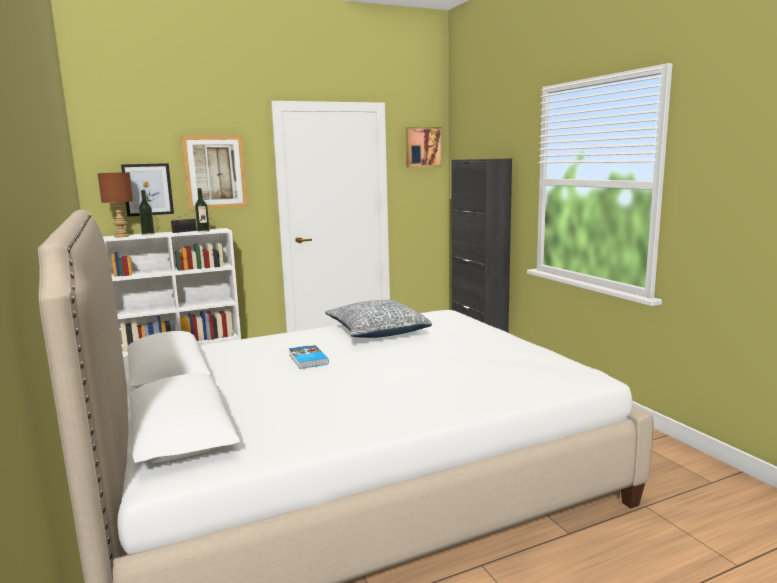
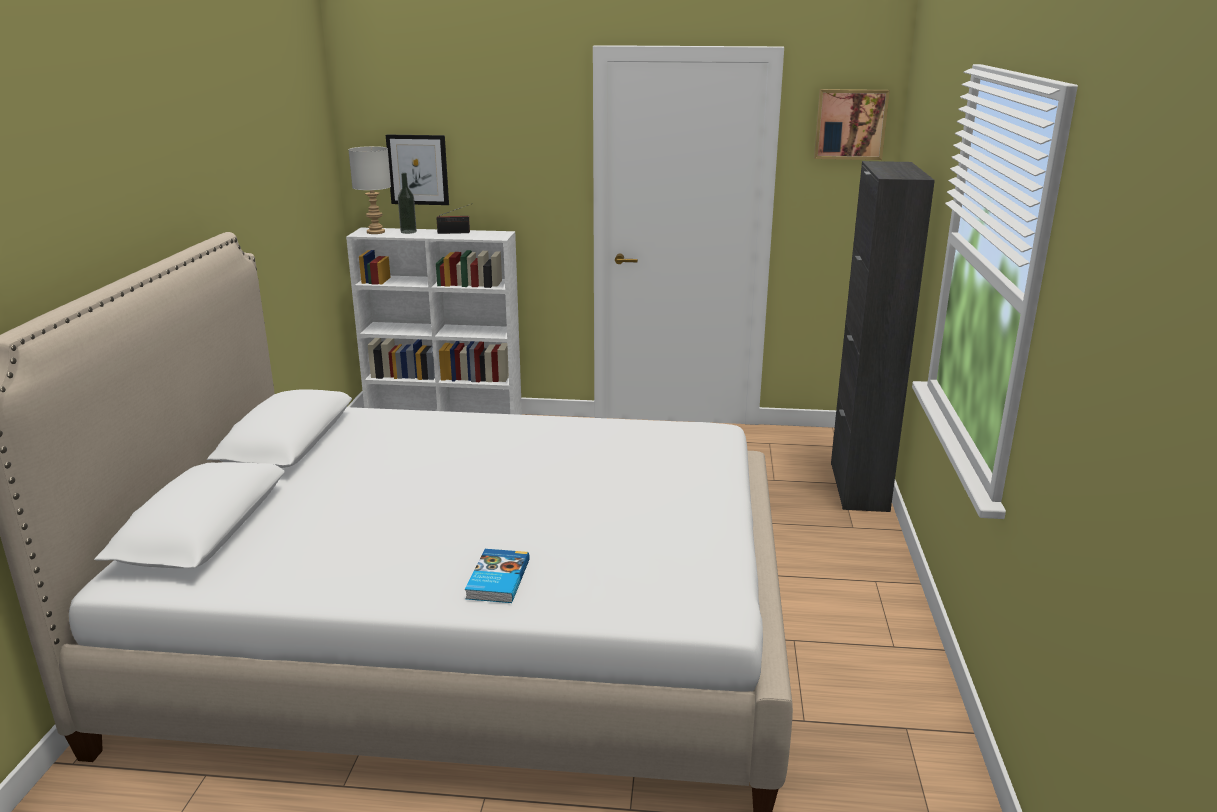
camera: 30 degrees right, 10 degrees up
brown table lamp [98,172,133,237] -> grey table lamp [348,146,391,234]
picture [181,135,248,210] -> none
bottle [195,188,210,232] -> none
book [289,345,329,369] -> book moved to [465,549,530,603]
pillow [325,300,432,338] -> none

